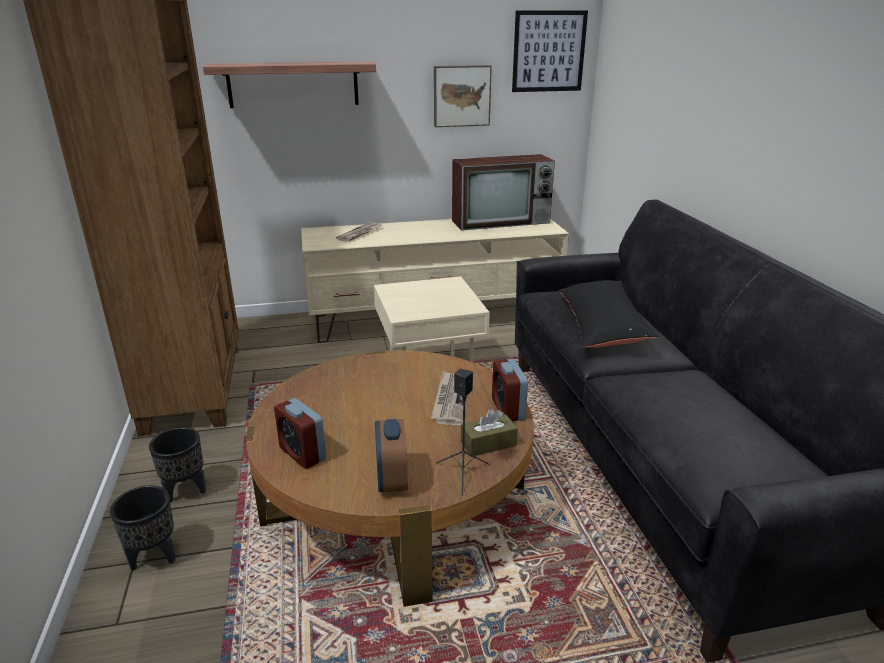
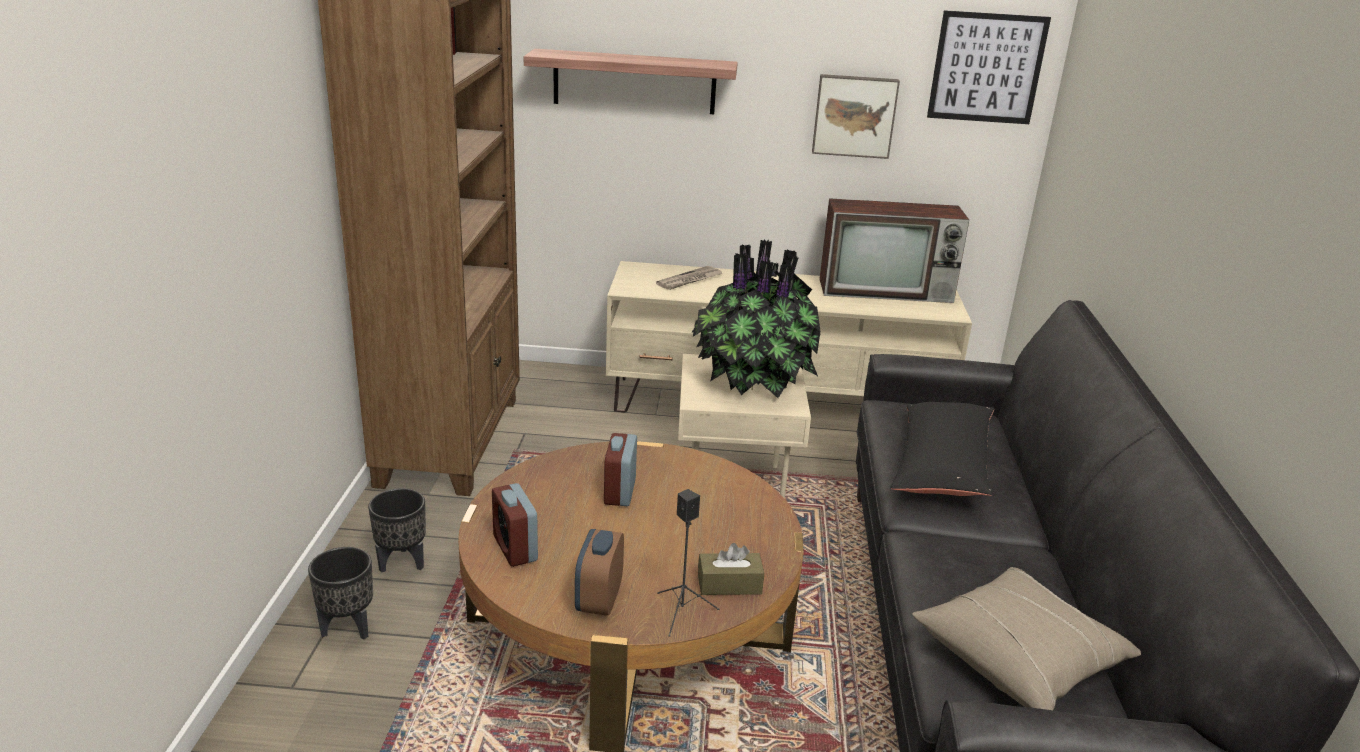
camera: 15 degrees right, 0 degrees up
newspaper [431,371,463,425] -> none
alarm clock [492,359,528,421] -> alarm clock moved to [604,433,637,506]
none -> potted plant [692,239,821,398]
none -> beige pillow [912,567,1141,710]

